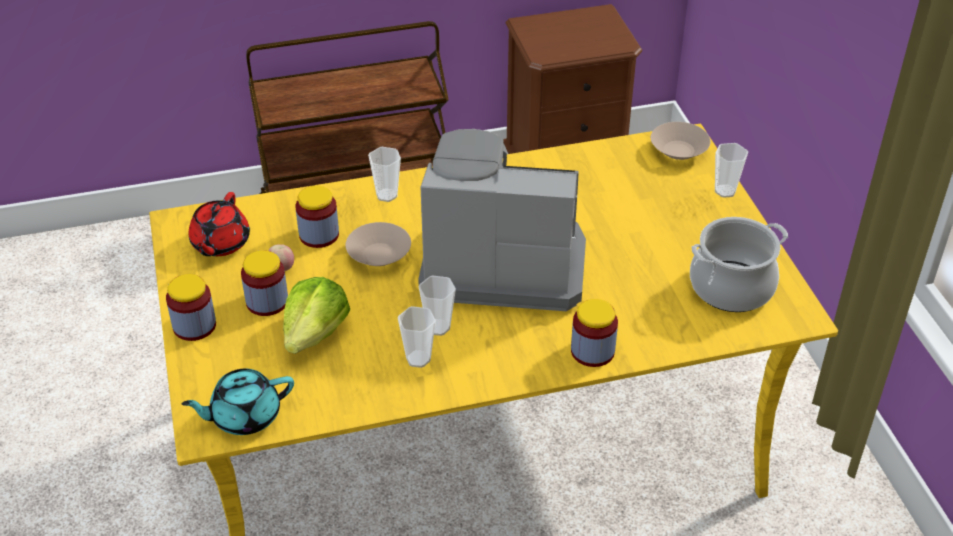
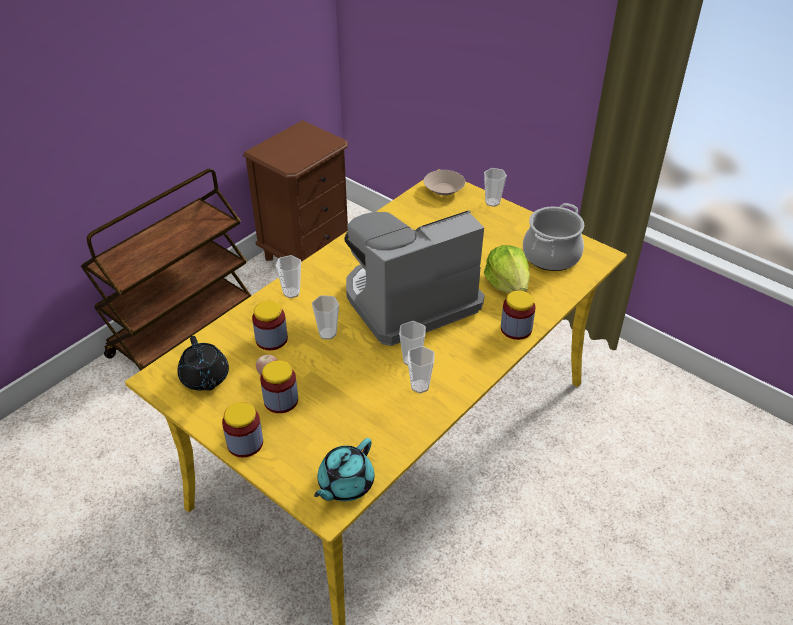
camera: 35 degrees left, 0 degrees up
red teapot [188,192,250,256] -> black teapot [178,336,229,391]
lettuce [283,277,350,354] -> lettuce moved to [484,245,530,293]
beige bowl [346,222,411,266] -> cup [312,295,339,340]

